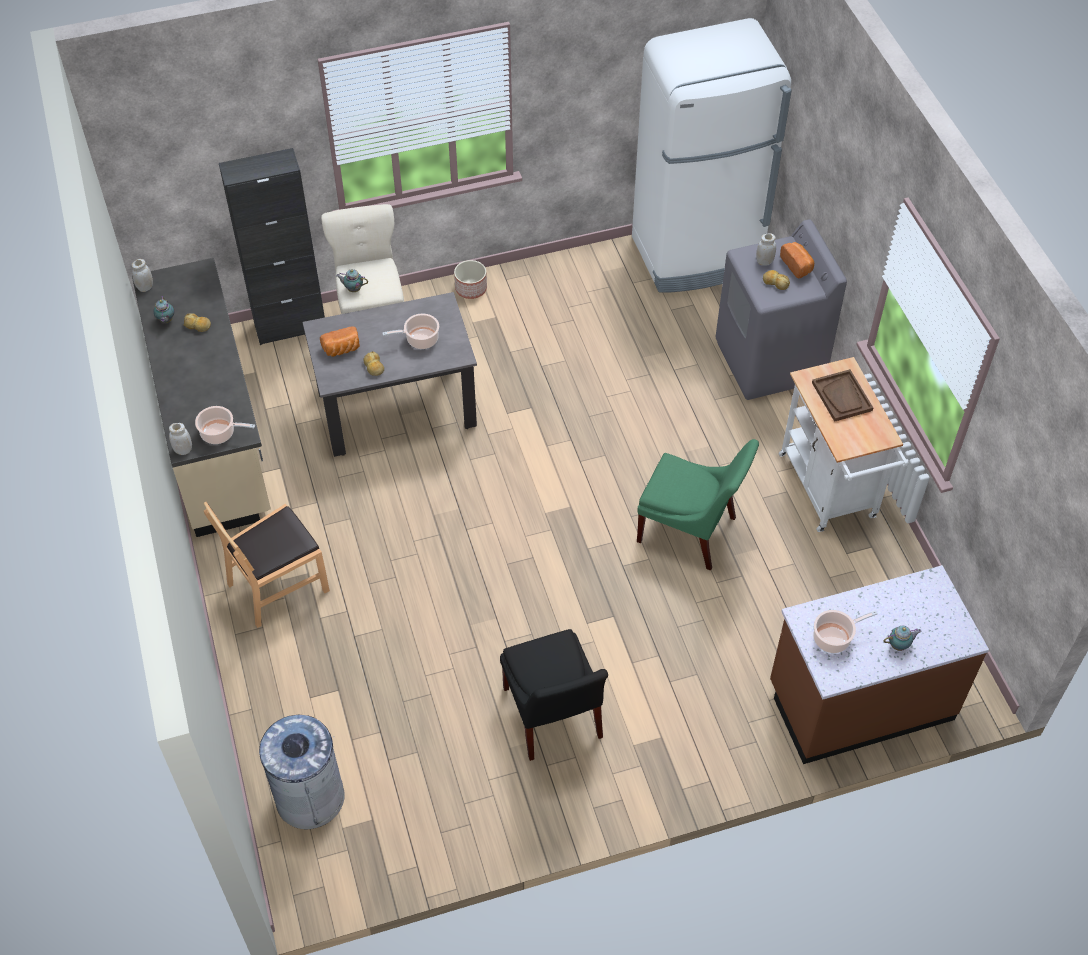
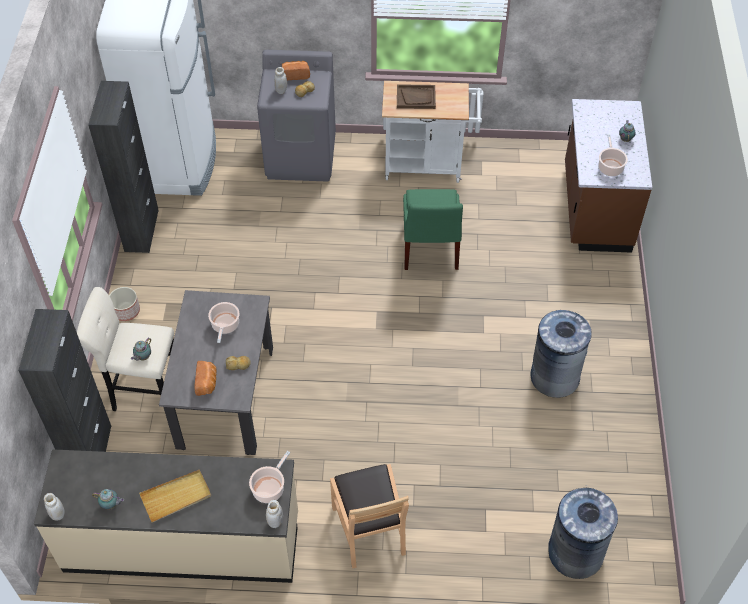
camera: 70 degrees left, 0 degrees up
bread [183,313,211,332] -> none
black chair [500,629,608,761] -> grey trash can [531,310,592,398]
green chair [637,439,759,570] -> green chair turned 135 degrees clockwise [403,189,463,270]
none -> black cabinet [88,81,159,253]
none -> beige tray [139,470,211,522]

